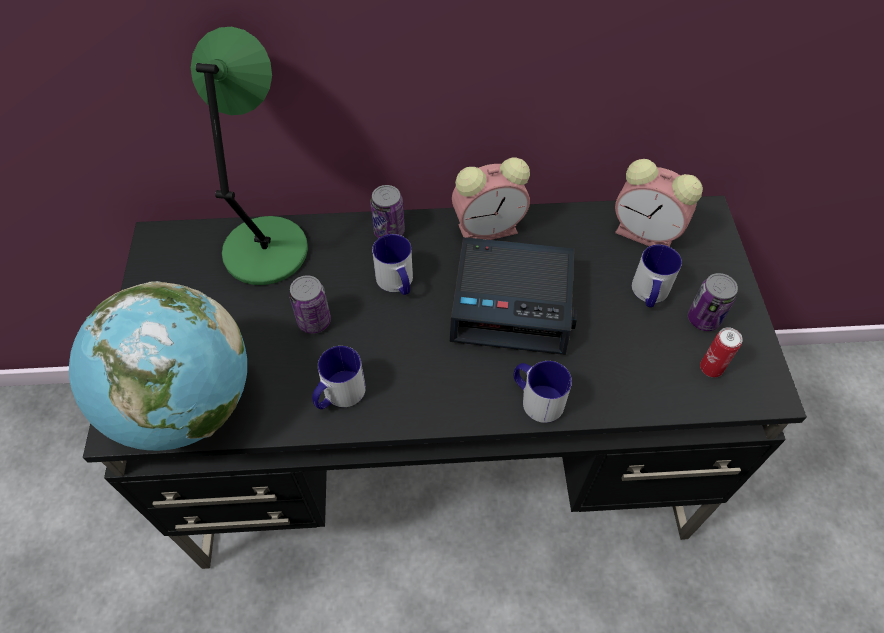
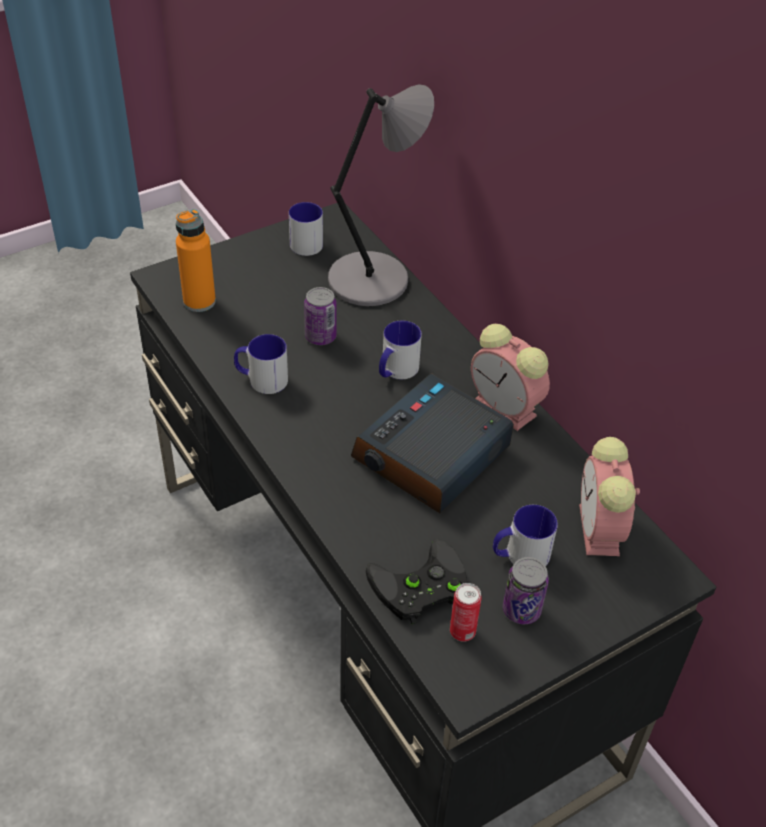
camera: 60 degrees right, 10 degrees down
globe [69,281,247,451] -> orange bottle [176,209,216,312]
green table lamp [191,27,308,285] -> grey table lamp [328,84,434,306]
can [370,185,405,238] -> none
alarm clock [450,237,577,355] -> alarm clock turned 60 degrees clockwise [351,374,514,513]
mug [514,361,572,423] -> mug moved to [289,202,323,256]
none -> black game controller [366,539,467,624]

